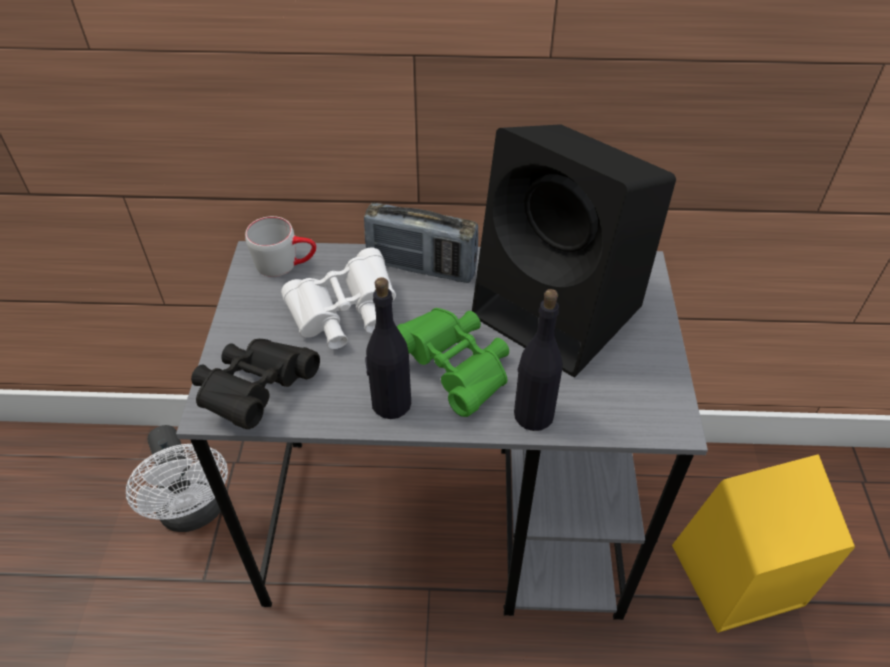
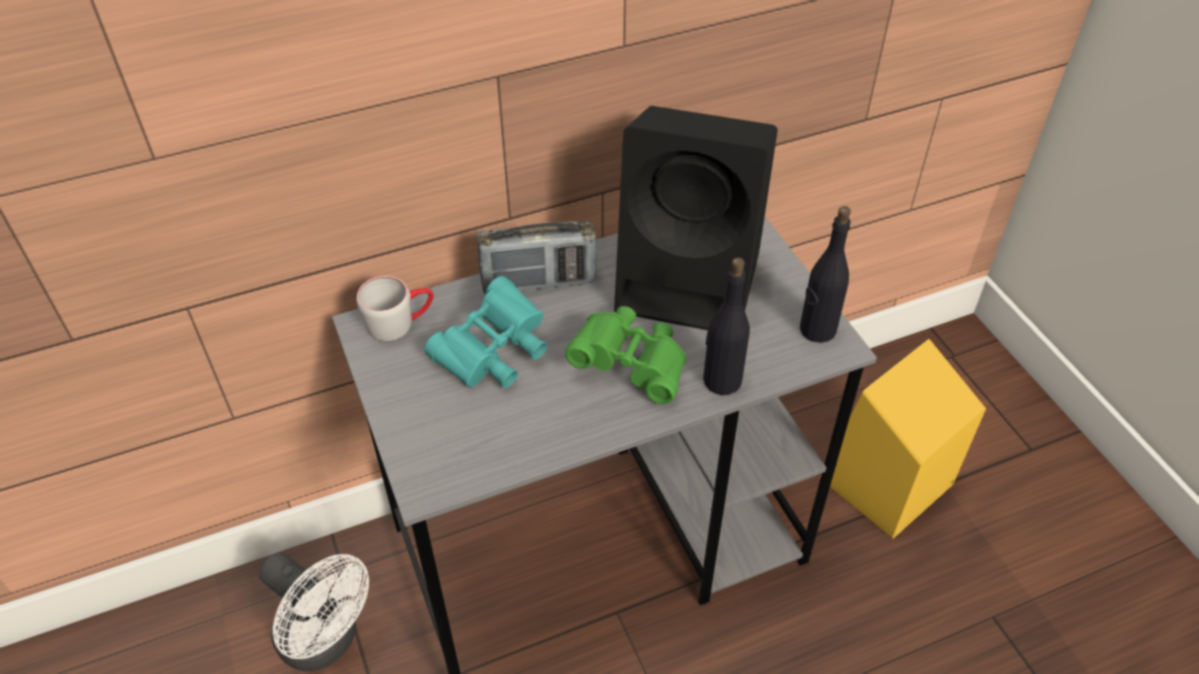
camera: 25 degrees left, 0 degrees up
black binoculars [191,339,320,429] -> none
white binoculars [281,248,396,349] -> turquoise binoculars [424,276,547,388]
black bottle [365,277,411,419] -> black bottle moved to [800,206,851,343]

